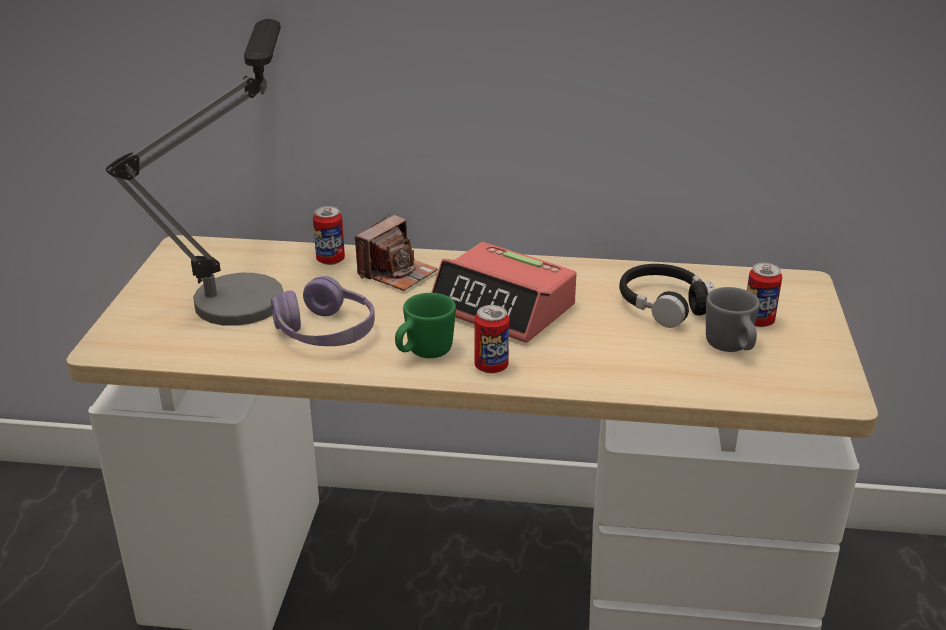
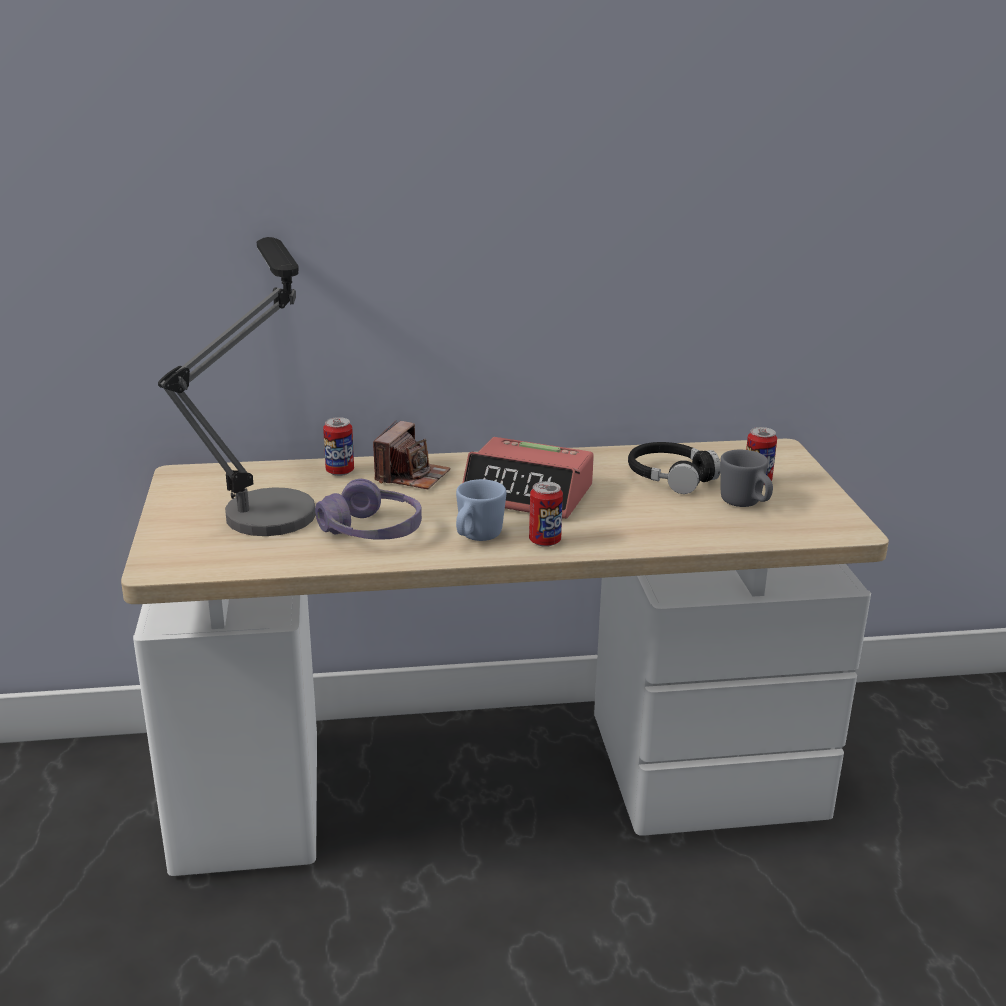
camera: 15 degrees left, 5 degrees down
green mug [395,293,456,358] -> blue mug [456,479,506,541]

